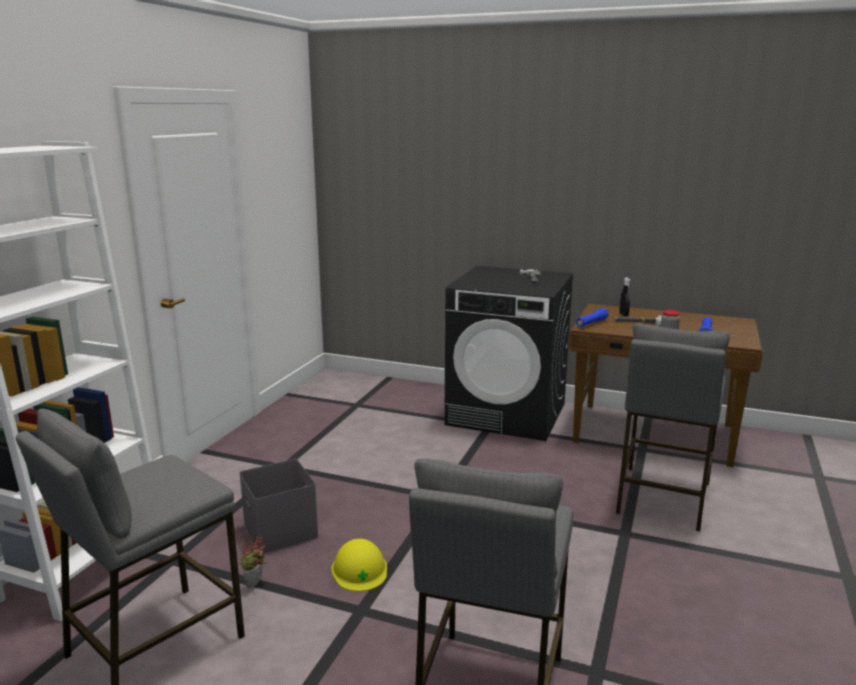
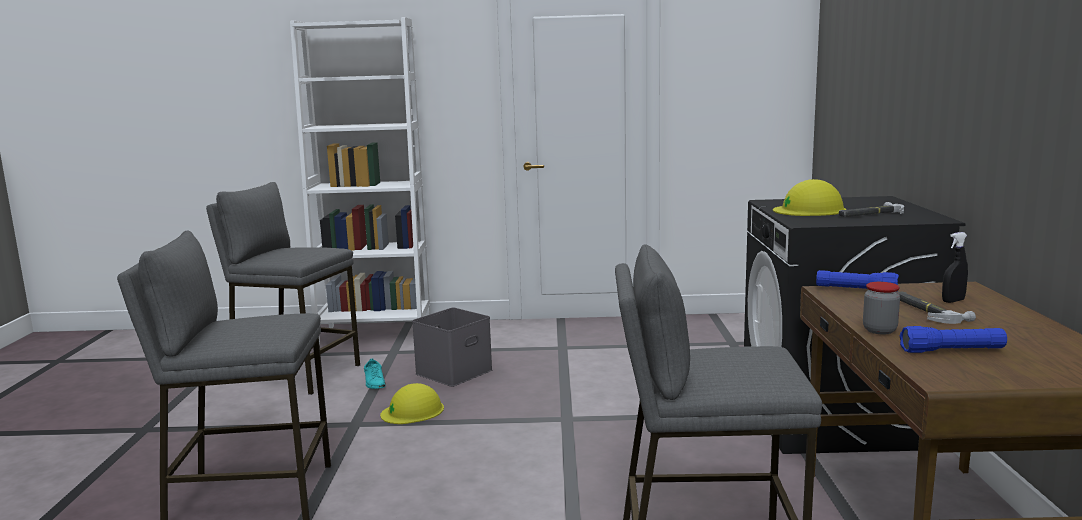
camera: 70 degrees right, 5 degrees down
potted plant [240,536,267,588] -> turquoise shoe [364,358,386,389]
none -> yellow hard hat [773,179,846,216]

